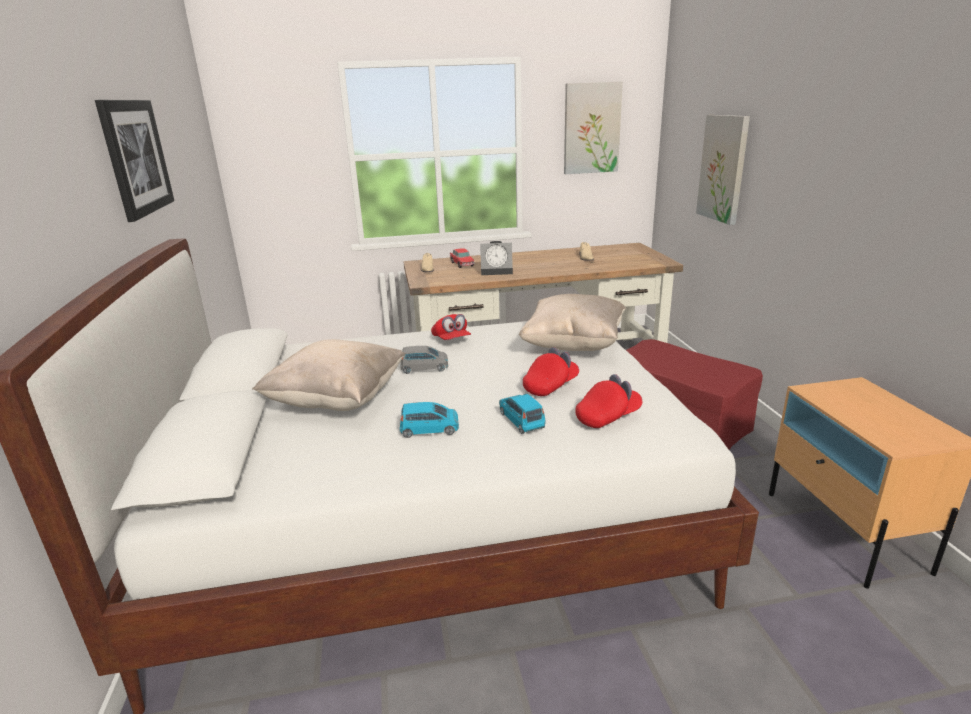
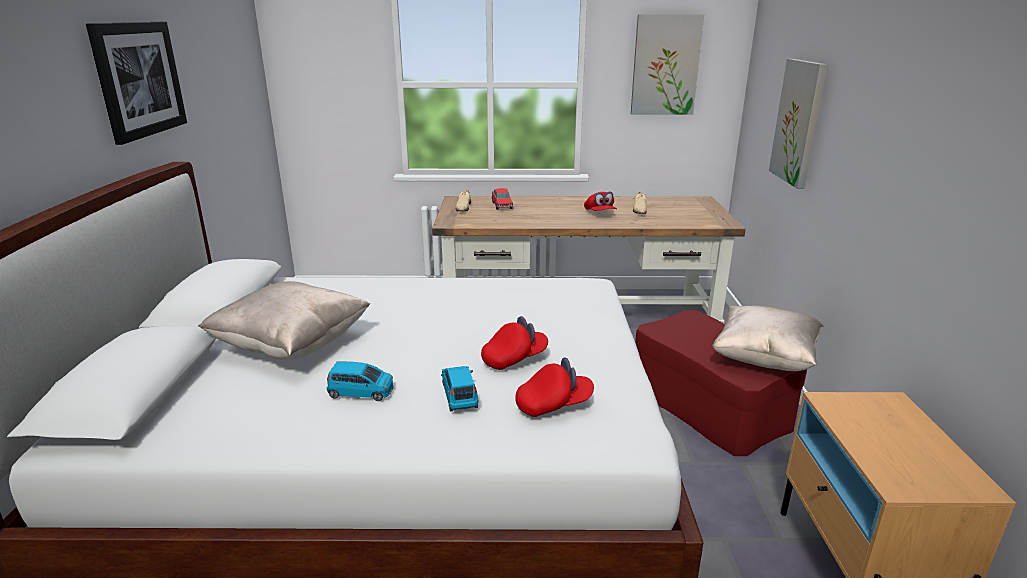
camera: 10 degrees right, 0 degrees up
grey toy car [400,346,448,374] -> none
red cap [431,314,471,340] -> red cap moved to [584,191,617,211]
alarm clock [480,241,513,275] -> none
beige pillow [519,294,627,351] -> beige pillow moved to [712,306,824,371]

